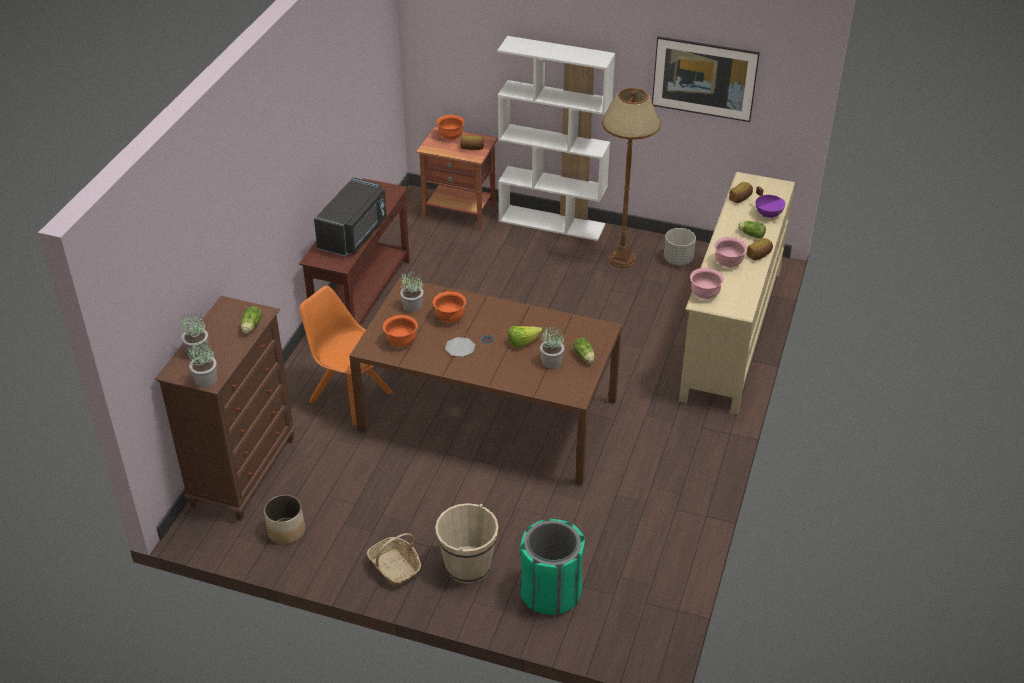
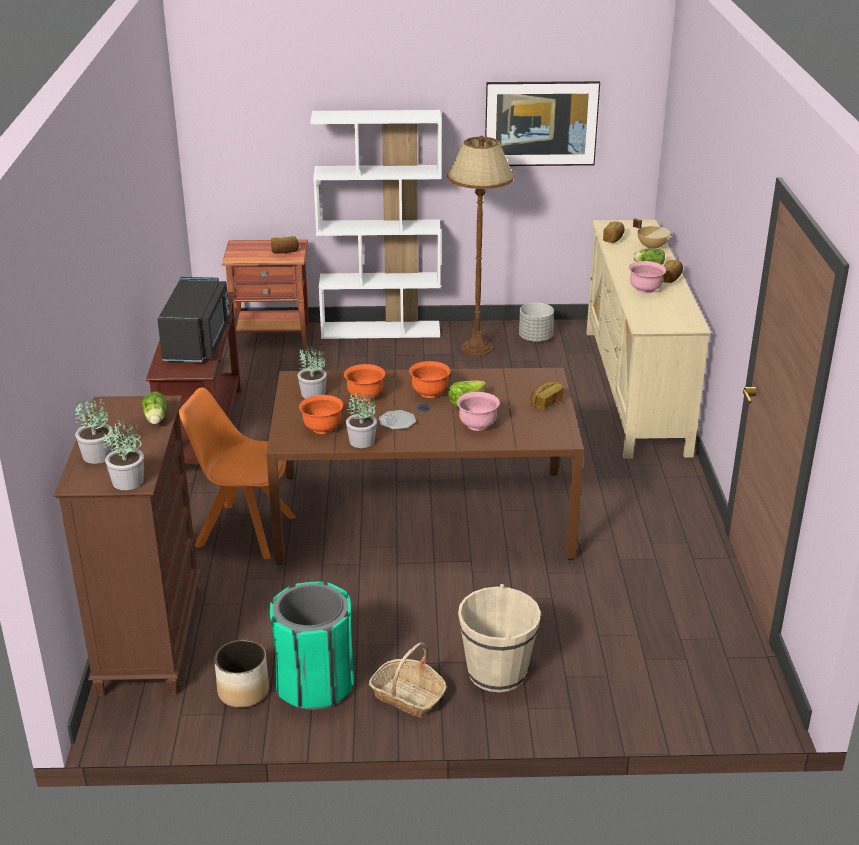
camera: 20 degrees left, 10 degrees down
orange bowl [437,115,464,140] -> orange bowl moved to [409,361,450,398]
green trash can [520,519,585,615] -> green trash can moved to [270,581,354,710]
potted plant [540,326,564,368] -> potted plant moved to [346,392,377,448]
lettuce [573,338,595,363] -> bread [530,381,564,410]
pink bowl [690,268,724,300] -> pink bowl moved to [457,392,500,431]
purple cooking pot [756,186,785,219] -> beige cooking pot [633,218,672,249]

